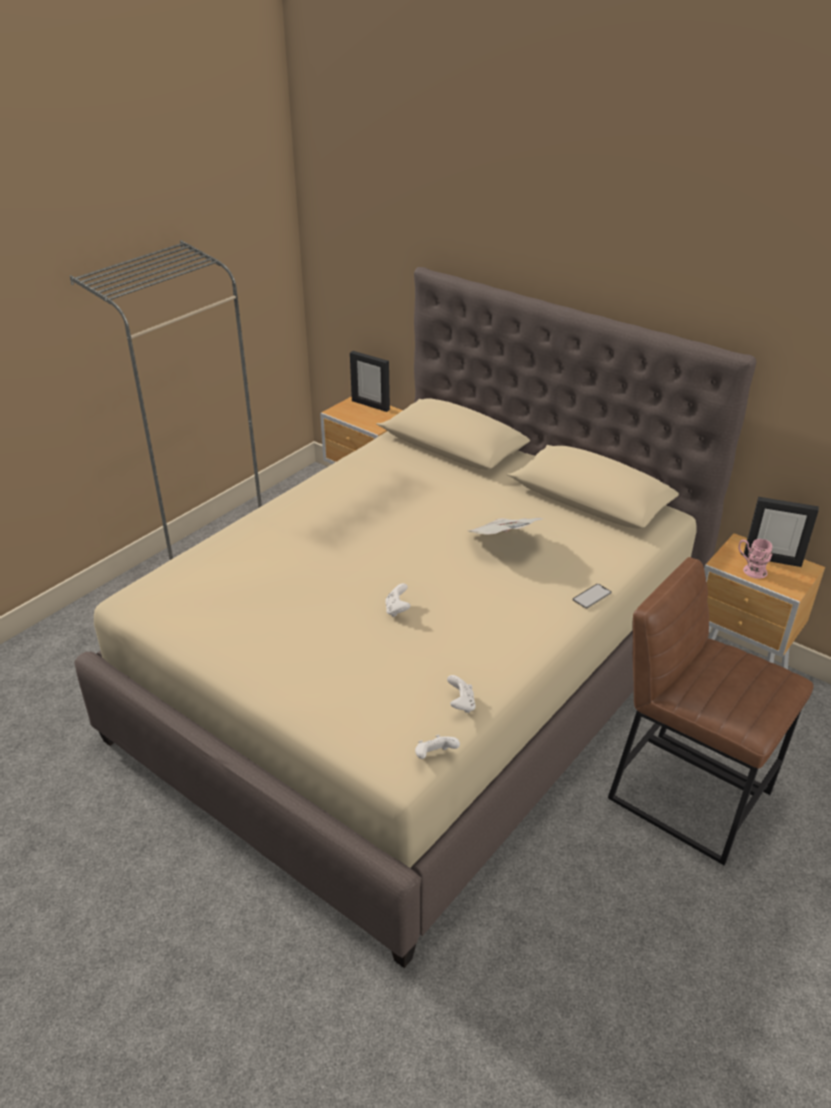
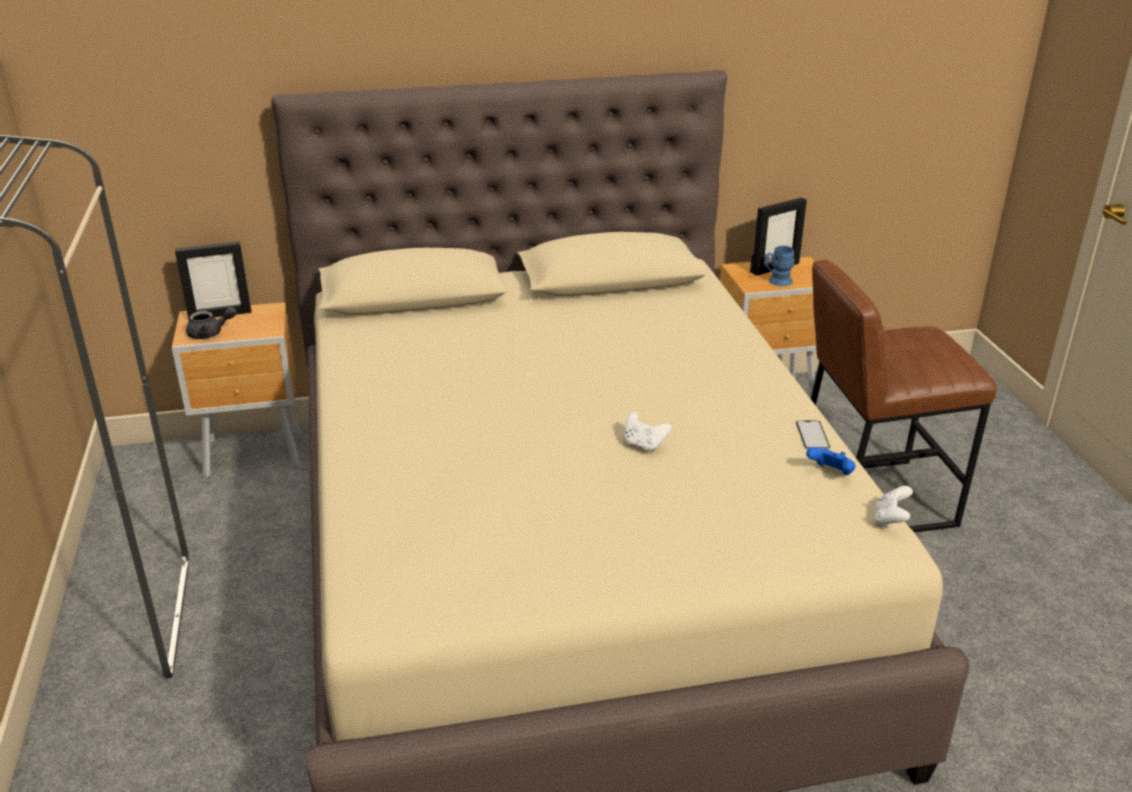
camera: 50 degrees left, 5 degrees down
white game controller [447,675,476,713] -> blue game controller [806,447,856,475]
newspaper [467,518,542,535] -> none
phone [573,584,612,609] -> phone moved to [796,421,830,449]
pink mug [739,539,772,579] -> blue mug [765,246,795,286]
none -> grey teapot [186,307,237,339]

